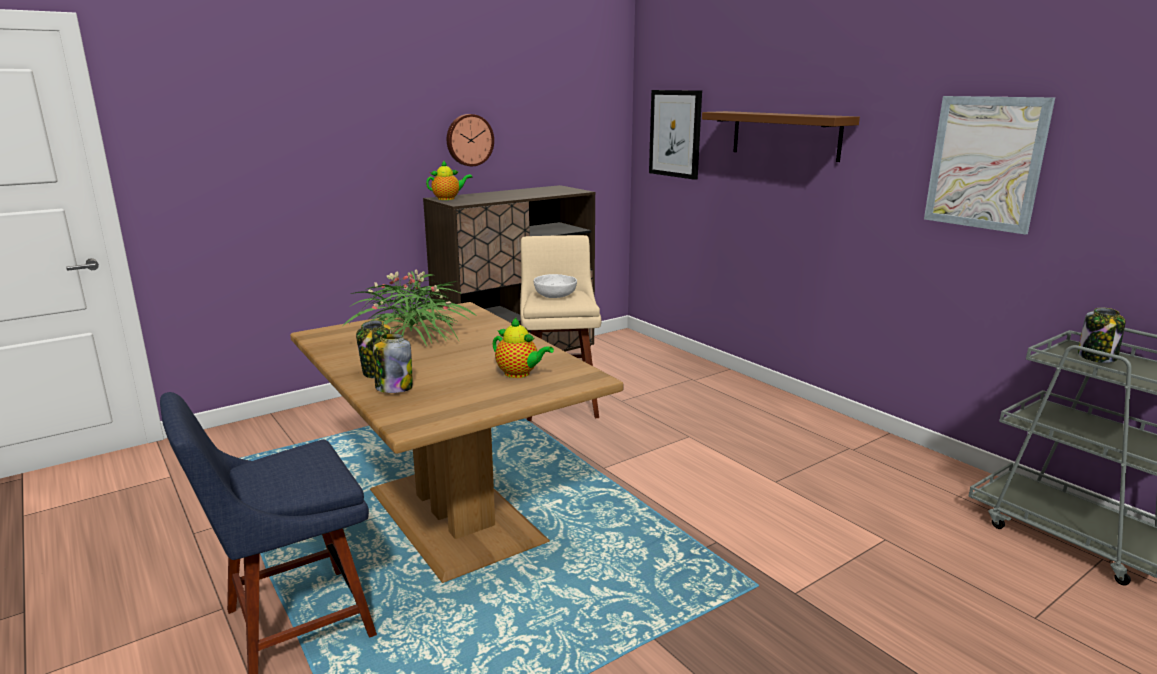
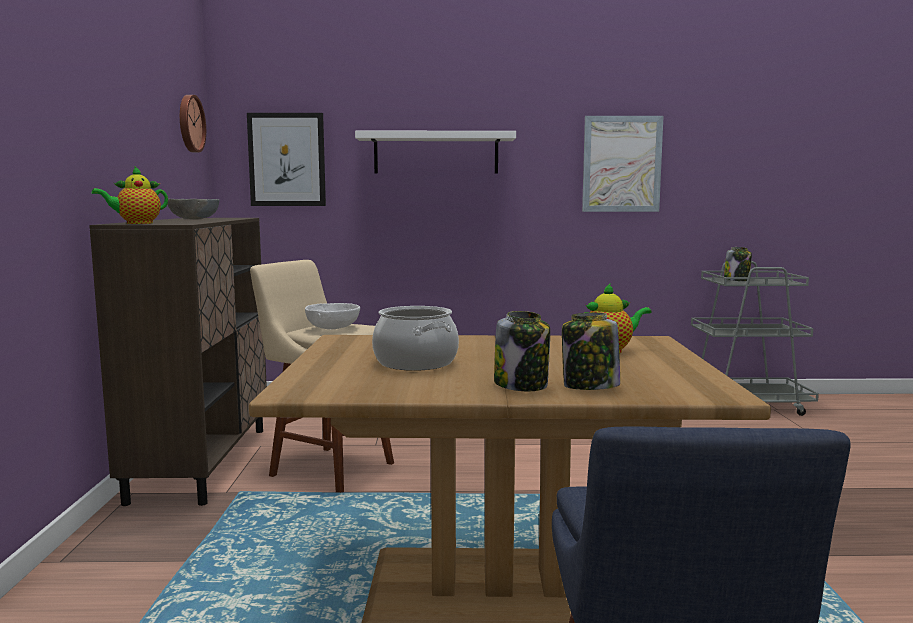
camera: 55 degrees left, 10 degrees down
potted plant [343,269,478,346] -> cooking pot [372,306,459,371]
teapot [426,160,473,200] -> teapot turned 135 degrees counterclockwise [92,166,168,224]
wall clock [447,114,494,166] -> wall clock moved to [180,95,206,152]
brown shelf [702,111,860,162] -> white shelf [355,131,516,174]
none -> grey bowl [168,199,220,219]

